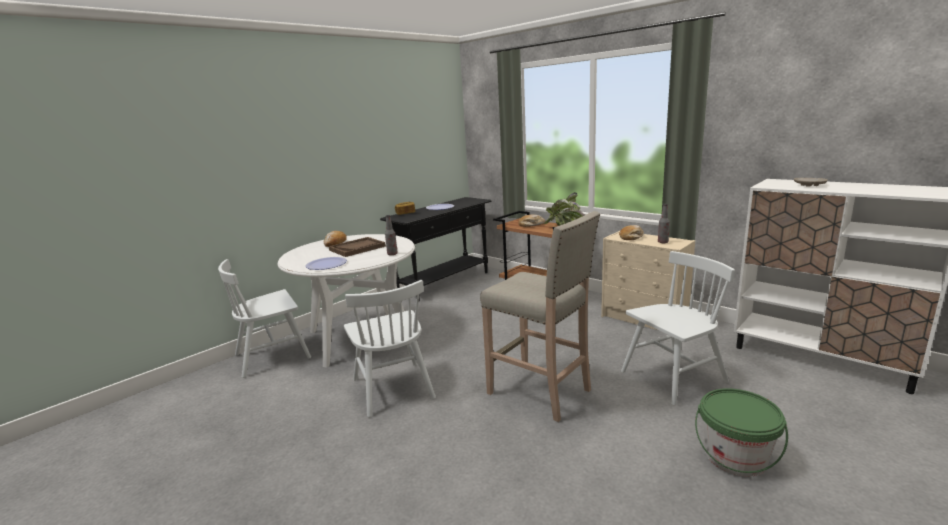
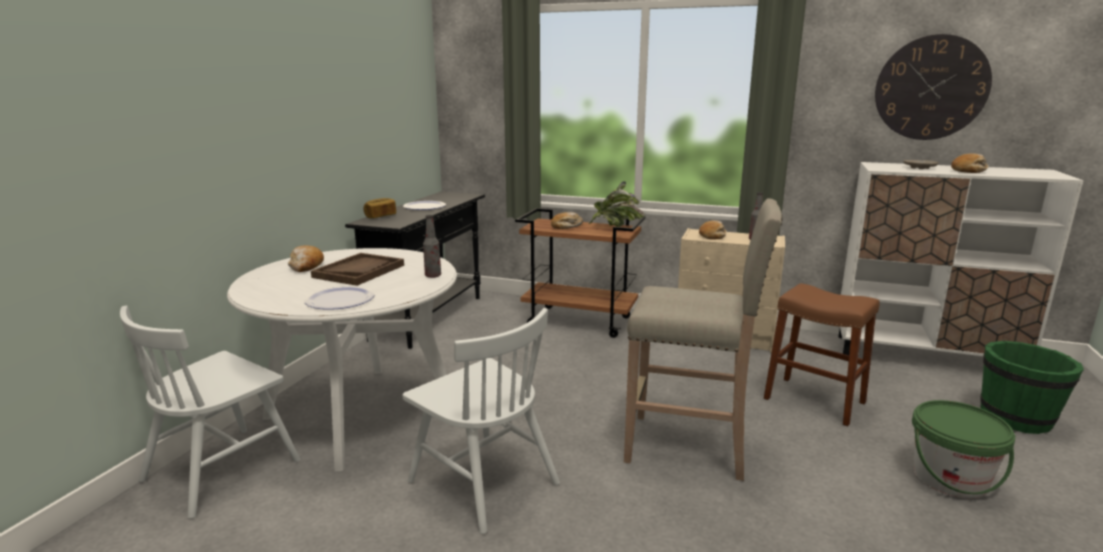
camera: 25 degrees left, 0 degrees up
white chair [621,251,735,405] -> brown stool [764,284,879,426]
none -> wall clock [875,34,992,140]
none -> bread [951,153,988,173]
none -> green bucket [980,341,1084,434]

